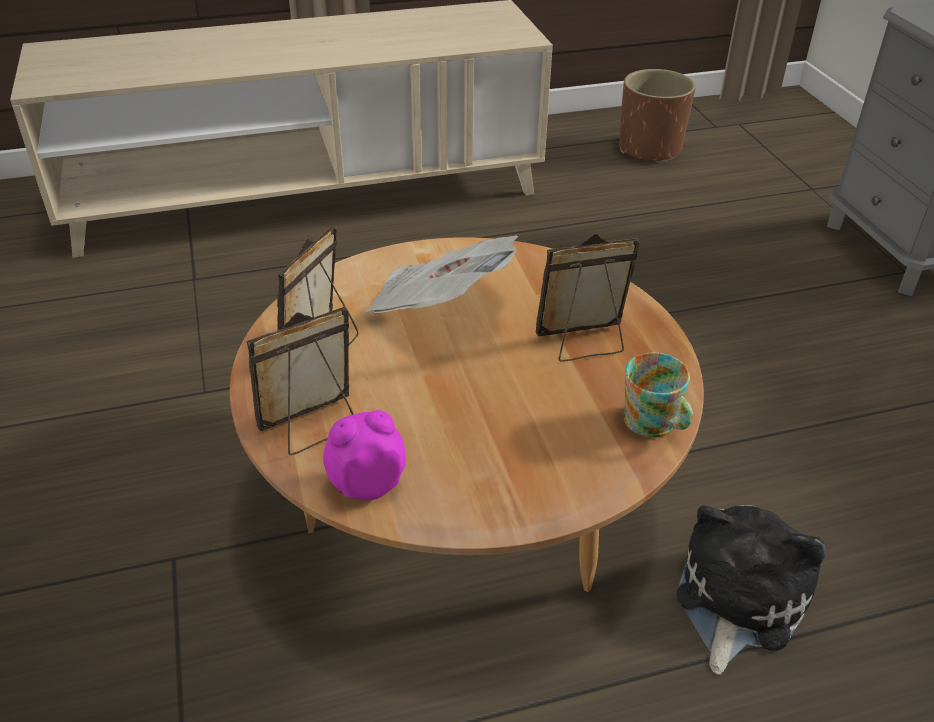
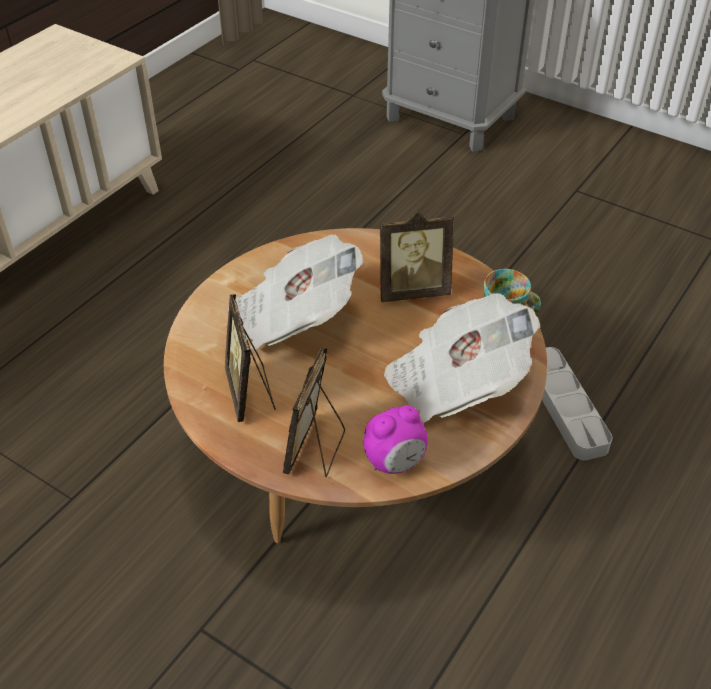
camera: 40 degrees left, 5 degrees up
alarm clock [323,410,406,501] -> alarm clock turned 150 degrees counterclockwise [364,405,428,474]
picture frame [536,234,640,362] -> picture frame turned 135 degrees counterclockwise [380,212,454,302]
brown planter [619,69,696,163] -> none
plush toy [676,505,826,675] -> grey tray [542,347,612,460]
none -> newspaper [384,293,540,422]

